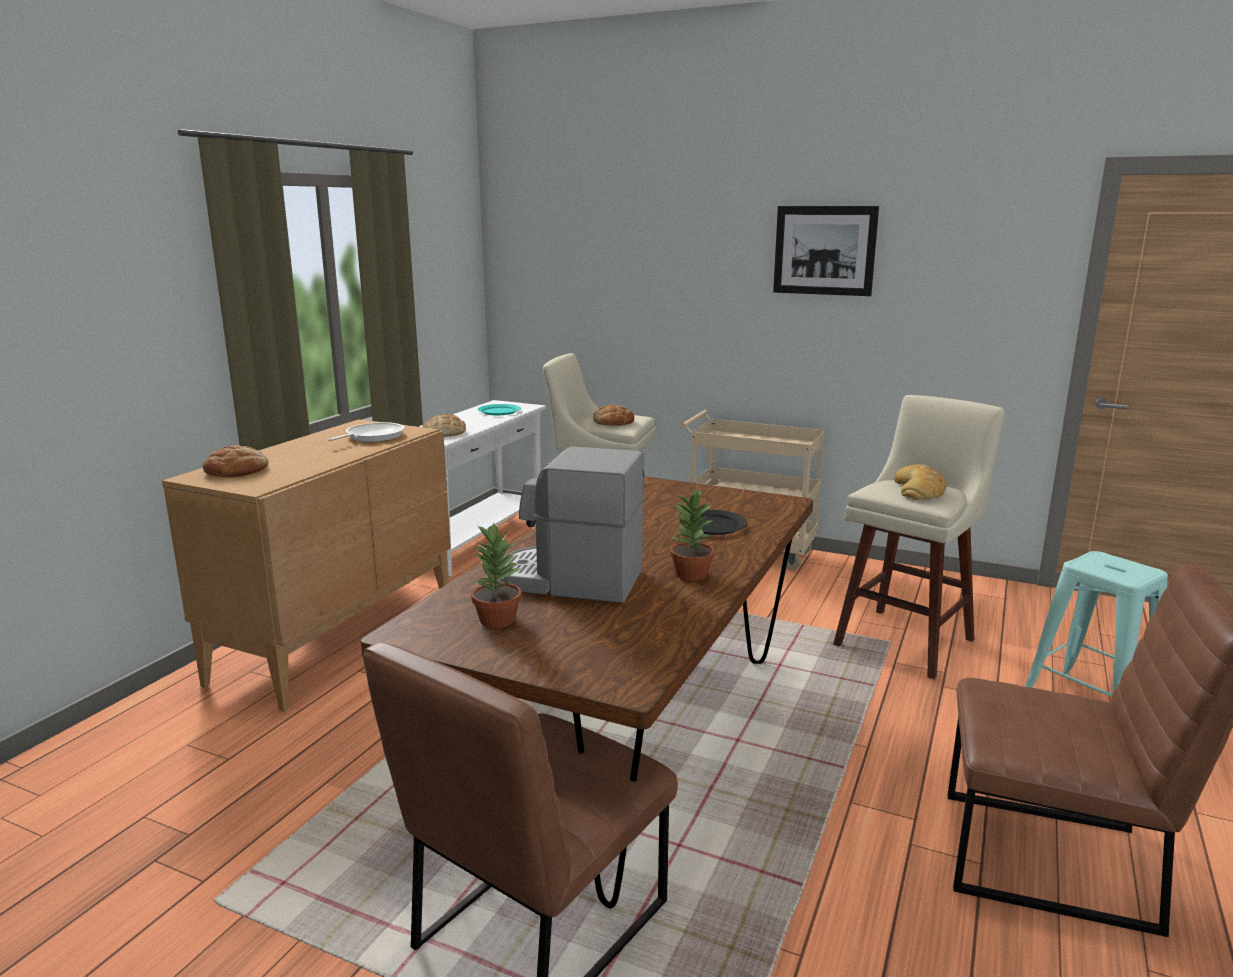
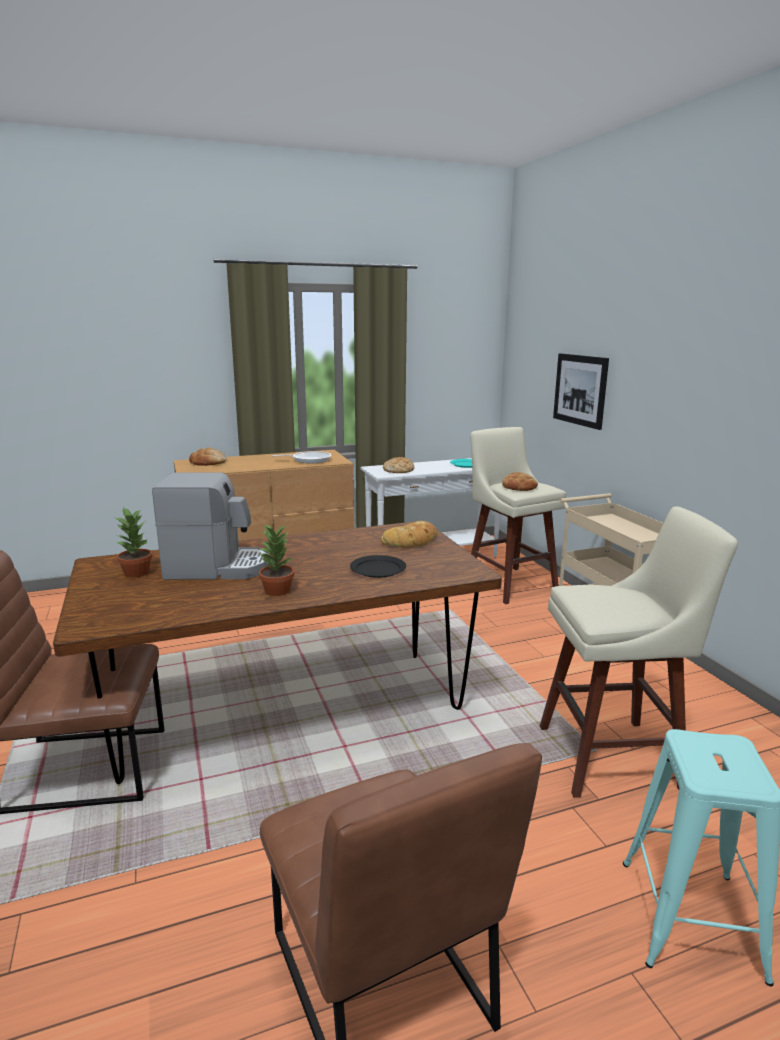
camera: 45 degrees right, 0 degrees up
coffee machine [500,446,644,603] -> coffee machine turned 120 degrees clockwise [152,473,269,580]
picture [773,206,879,296] -> picture moved to [553,353,609,430]
bread [894,464,947,500] -> bread moved to [381,521,437,548]

